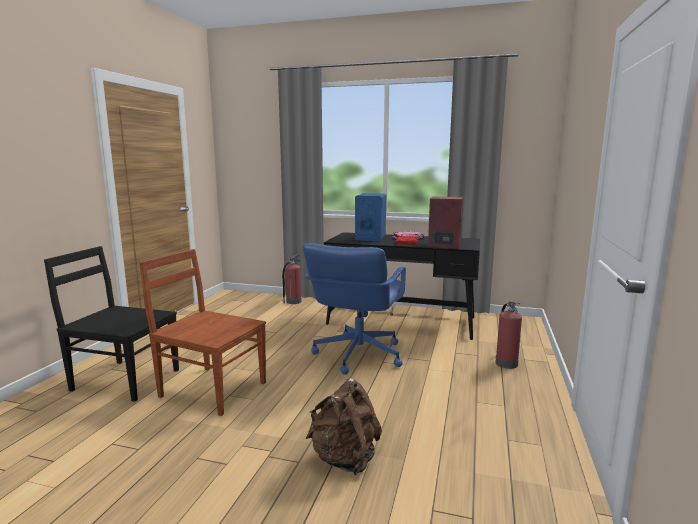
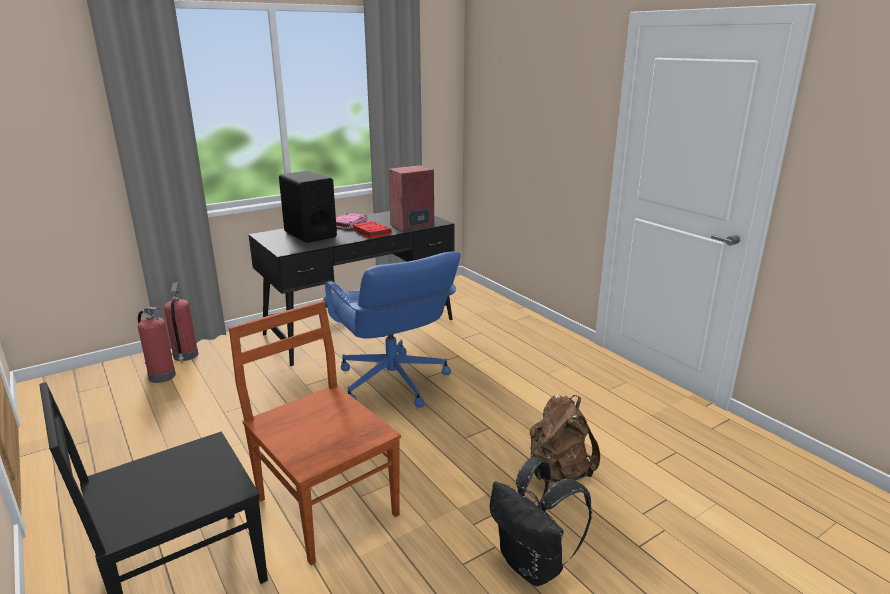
camera: 50 degrees left, 10 degrees up
brown chair [139,249,266,416] -> brown chair turned 75 degrees clockwise [229,300,401,565]
blue speaker [355,193,386,241] -> black speaker [279,171,337,243]
fire extinguisher [495,301,522,369] -> fire extinguisher moved to [138,307,176,383]
none -> black backpack [490,457,592,586]

